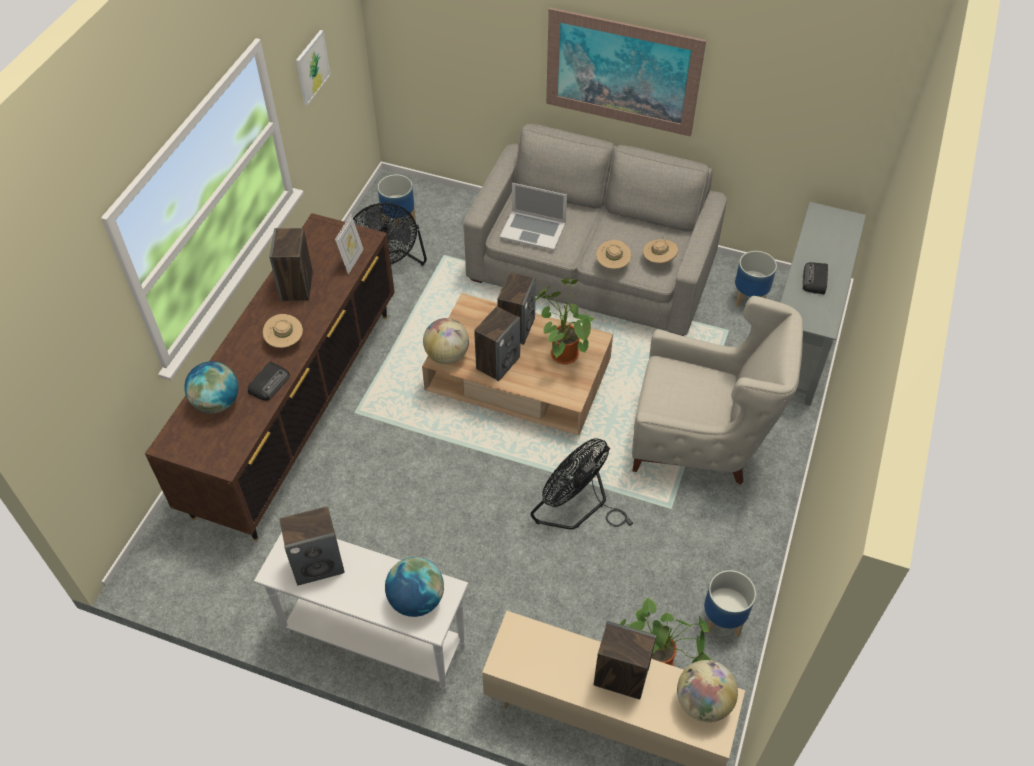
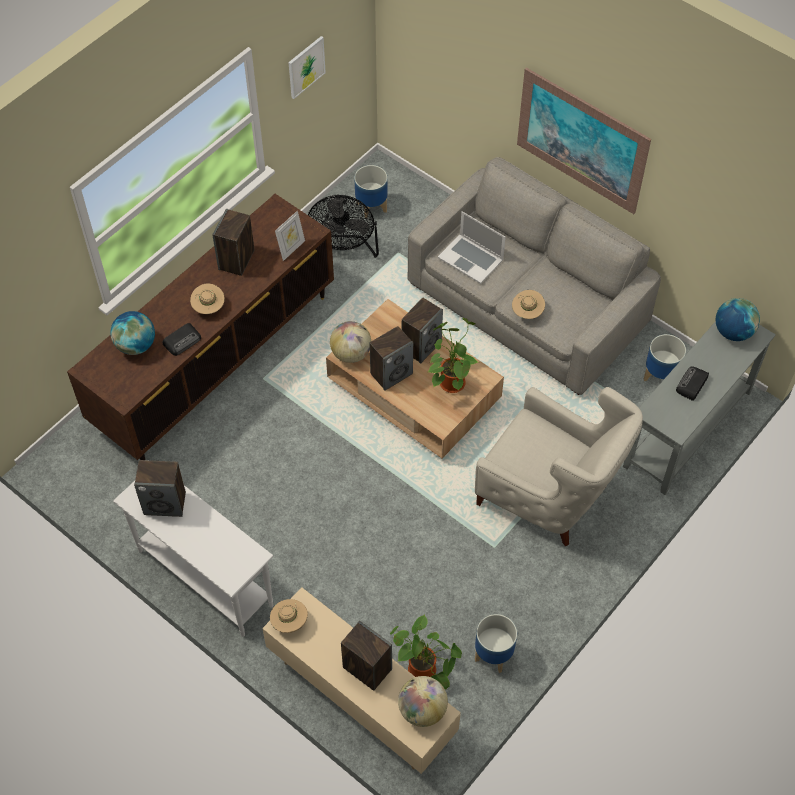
camera: 20 degrees right, 5 degrees up
globe [385,557,444,617] -> globe moved to [716,298,760,341]
black fan [531,438,633,530] -> none
beige hat [643,237,678,264] -> beige hat moved to [270,599,308,633]

